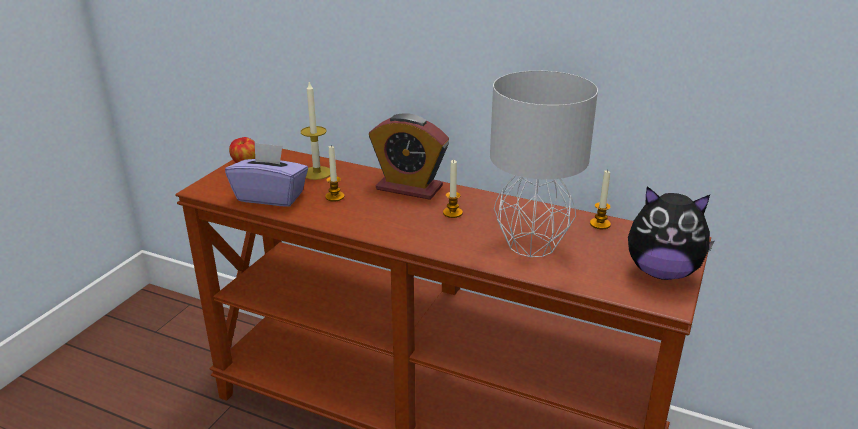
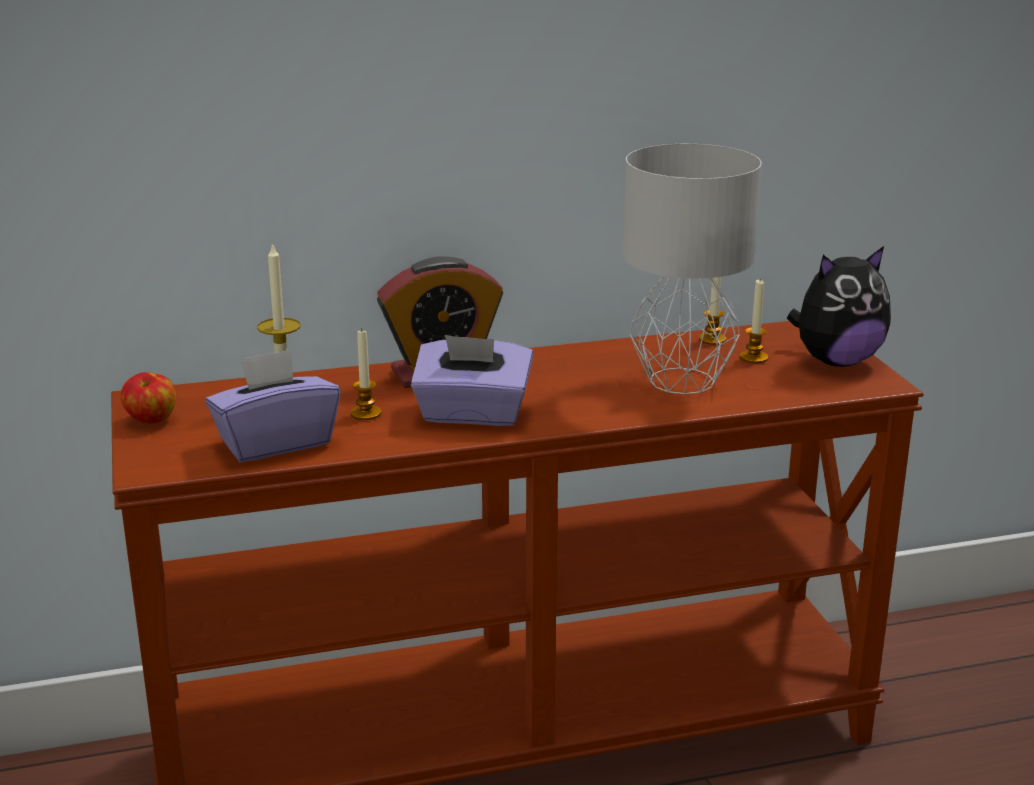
camera: 40 degrees left, 5 degrees down
candle [443,160,463,218] -> candle moved to [740,280,768,363]
none -> purple tissue box [411,335,533,426]

